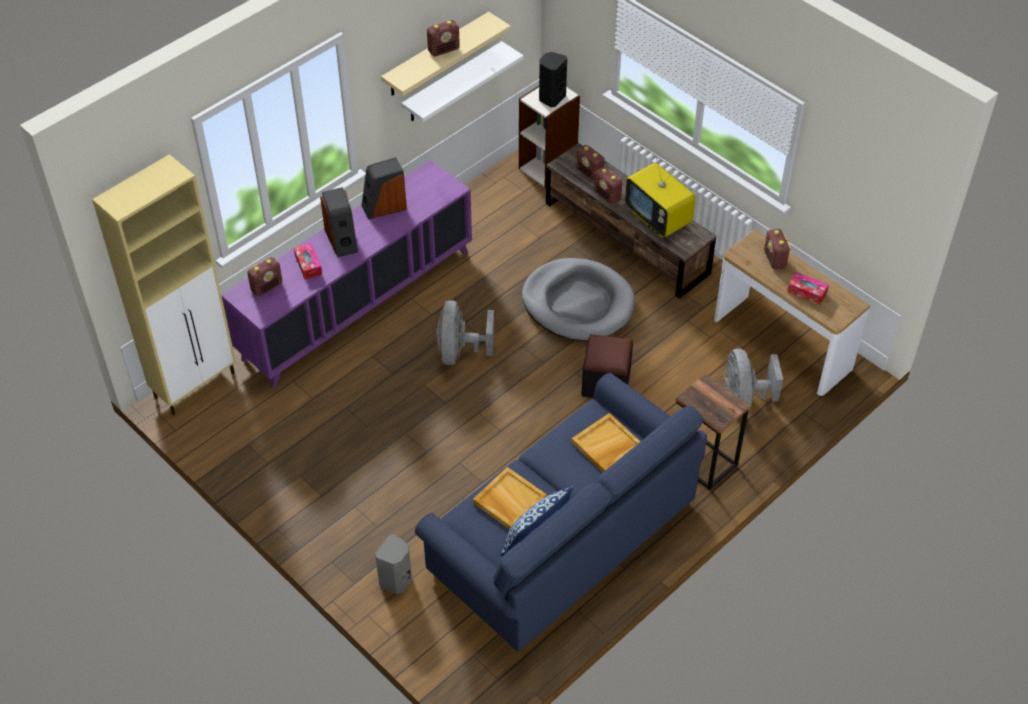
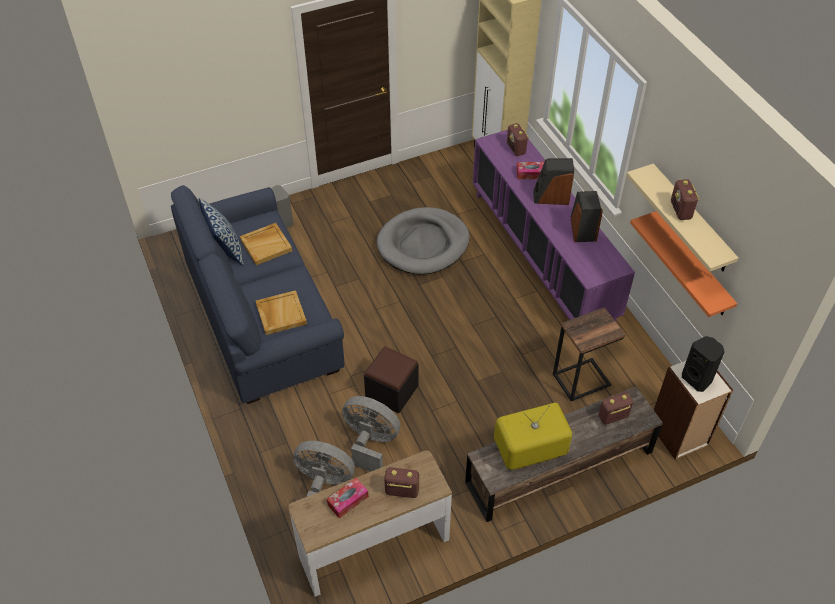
camera: 110 degrees right, 0 degrees up
white shelf [401,41,524,122] -> orange shelf [630,211,737,317]
grey fan [436,300,494,365] -> grey fan moved to [342,396,400,472]
grey dog bed [522,258,635,341] -> grey dog bed moved to [377,207,470,274]
radio [594,167,623,204] -> none
side table [676,373,750,490] -> side table moved to [553,307,625,401]

